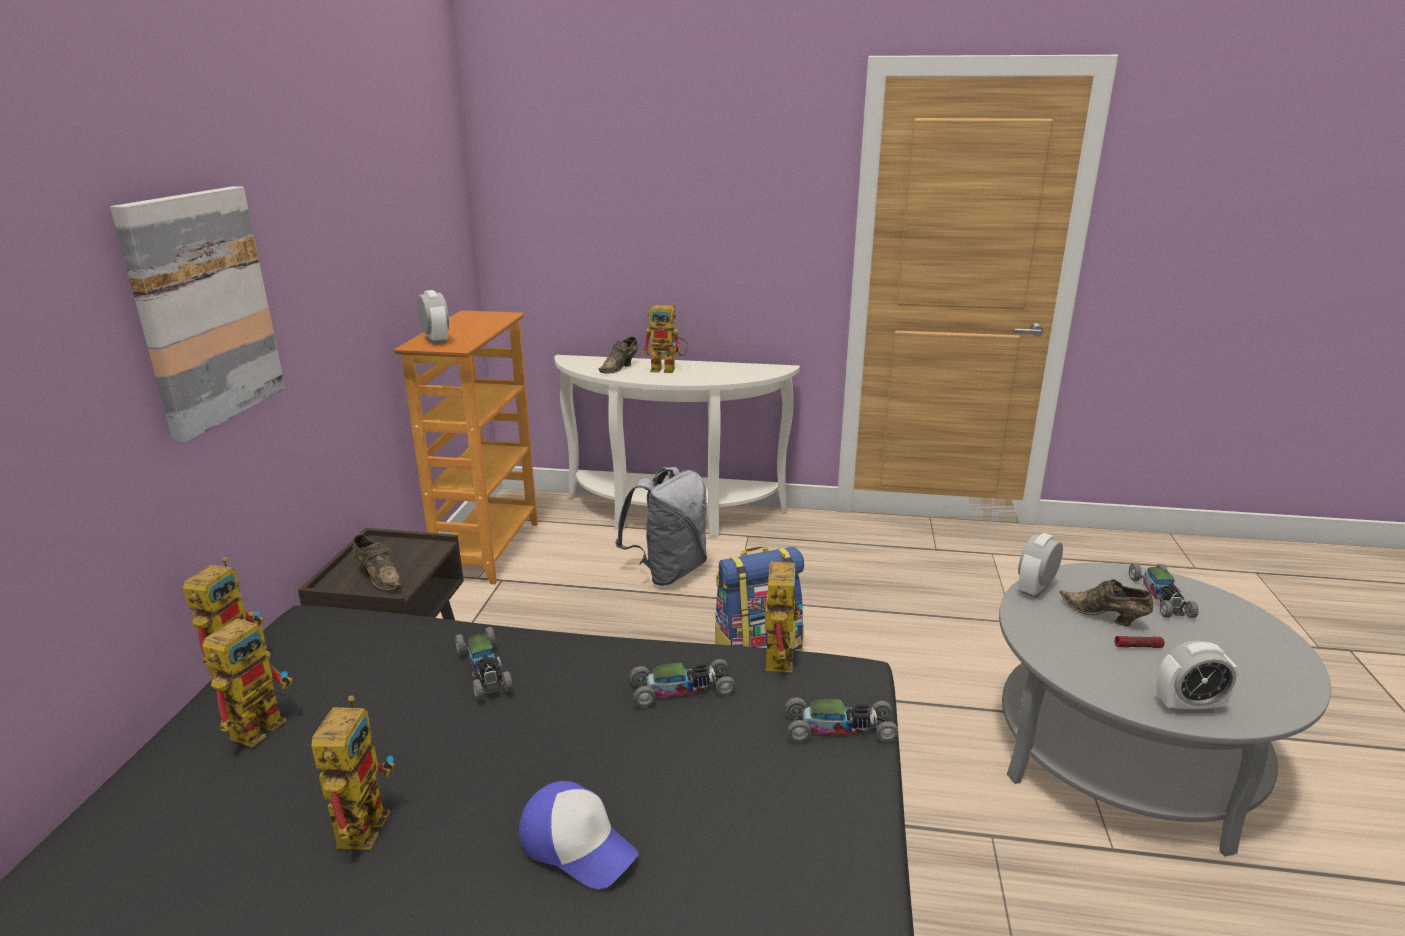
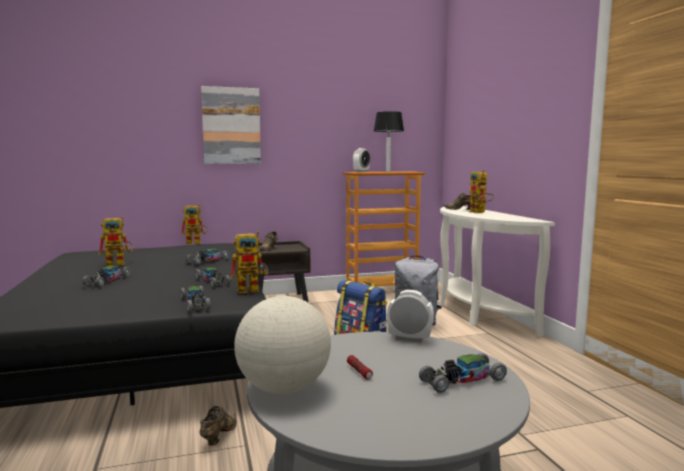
camera: 65 degrees right, 15 degrees down
toy robot [202,611,293,747] -> none
cap [519,781,639,889] -> toy car [82,266,131,287]
brown shoe [1060,579,1153,626] -> brown shoe moved to [199,406,237,446]
alarm clock [1156,640,1238,714] -> globe [234,296,331,394]
none -> table lamp [374,111,404,172]

